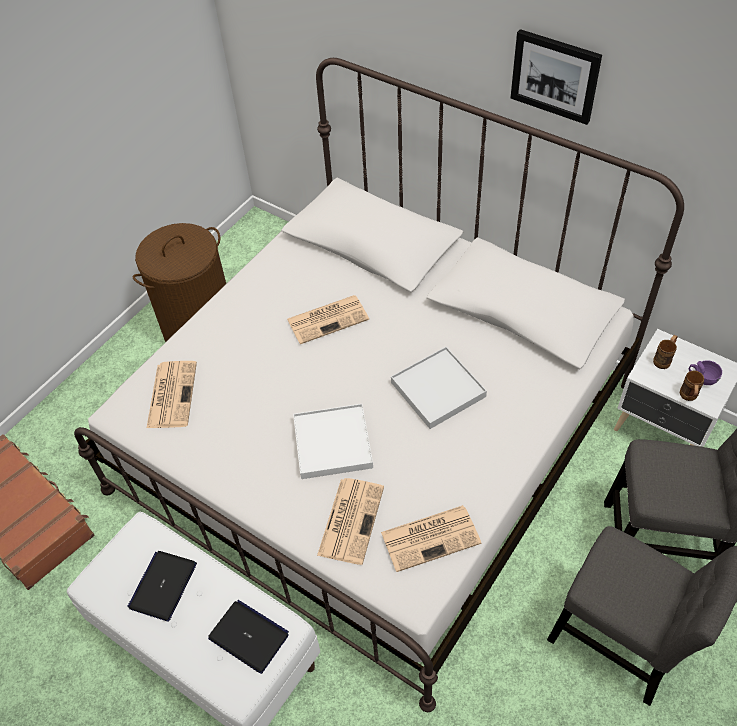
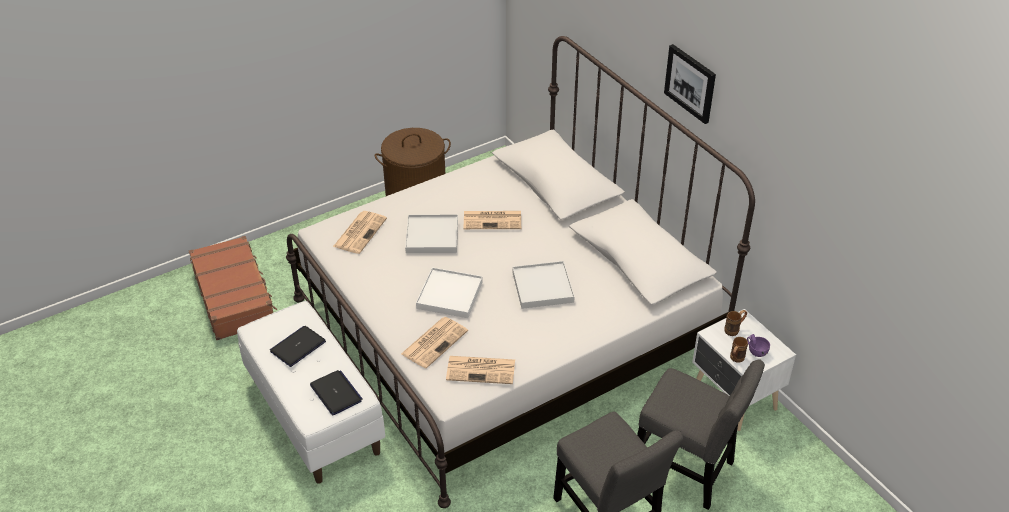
camera: 20 degrees right, 10 degrees down
none -> white tray [405,214,458,253]

